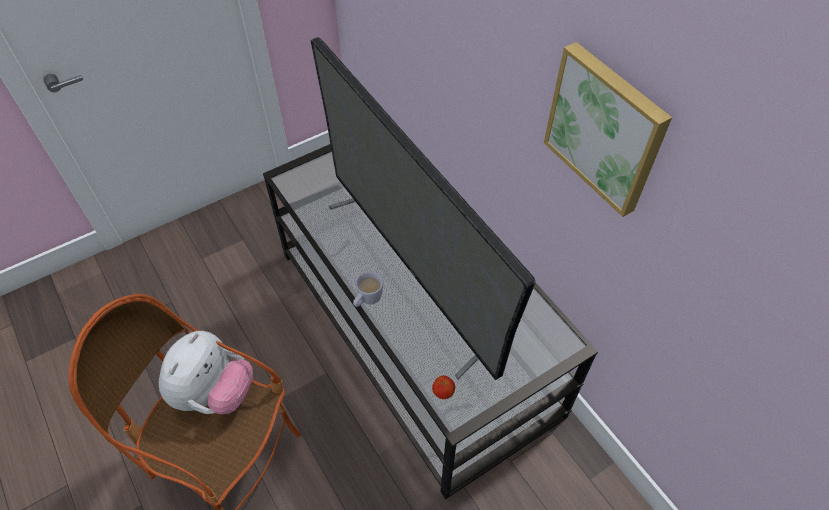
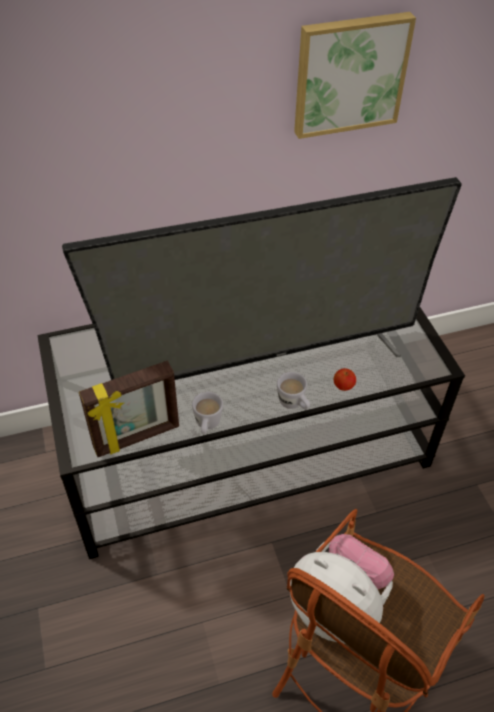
camera: 75 degrees left, 5 degrees down
apple [432,375,455,399] -> apple moved to [334,368,356,391]
none -> picture frame [79,361,179,457]
none -> white mug [192,392,223,434]

